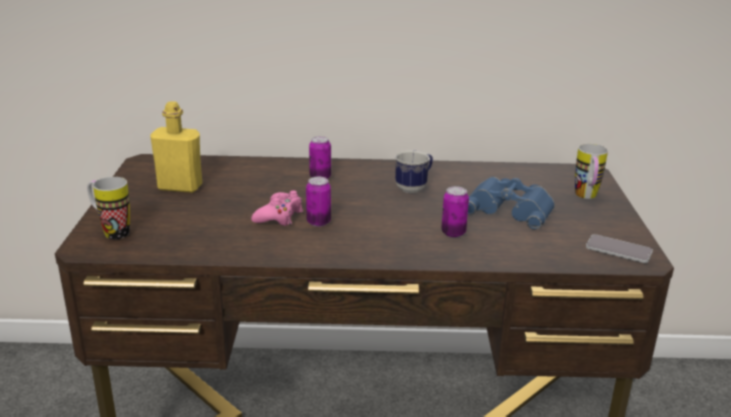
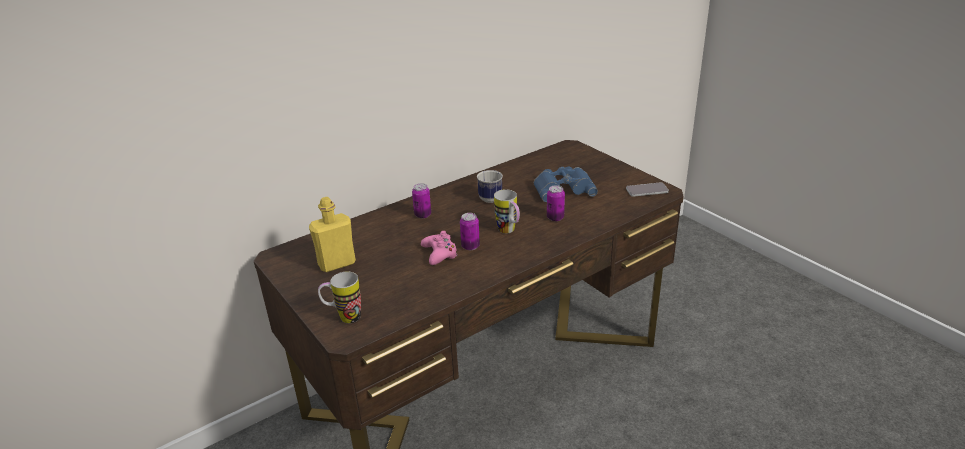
camera: 35 degrees left, 5 degrees up
mug [575,144,608,199] -> mug moved to [494,189,520,234]

